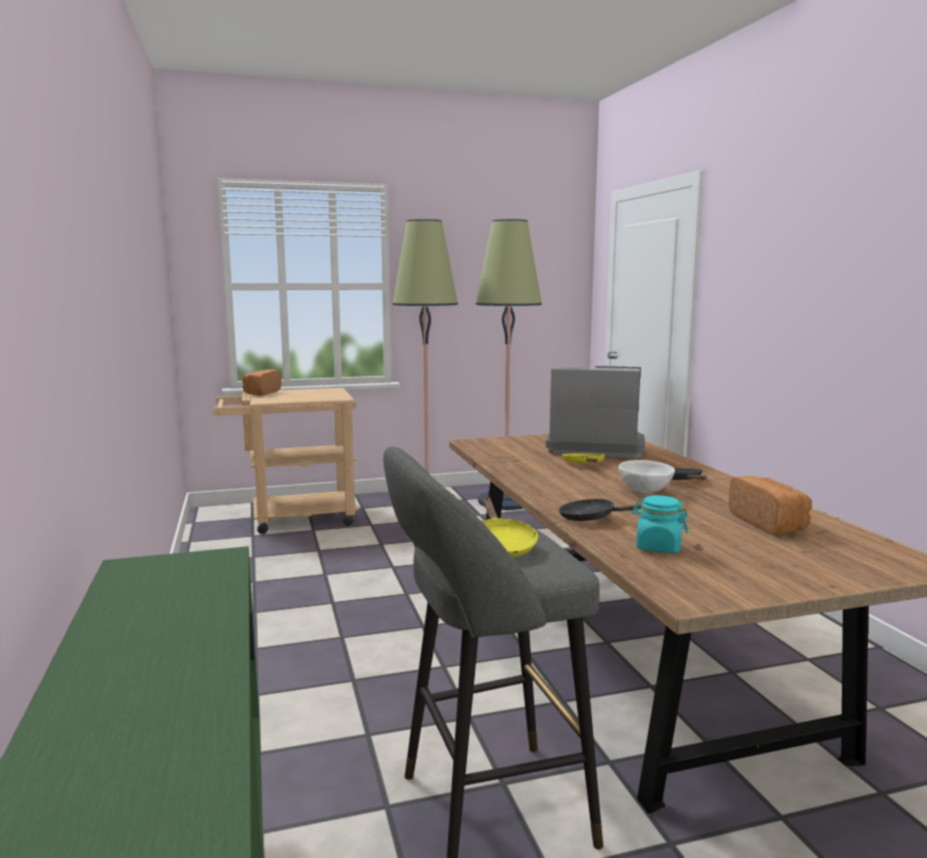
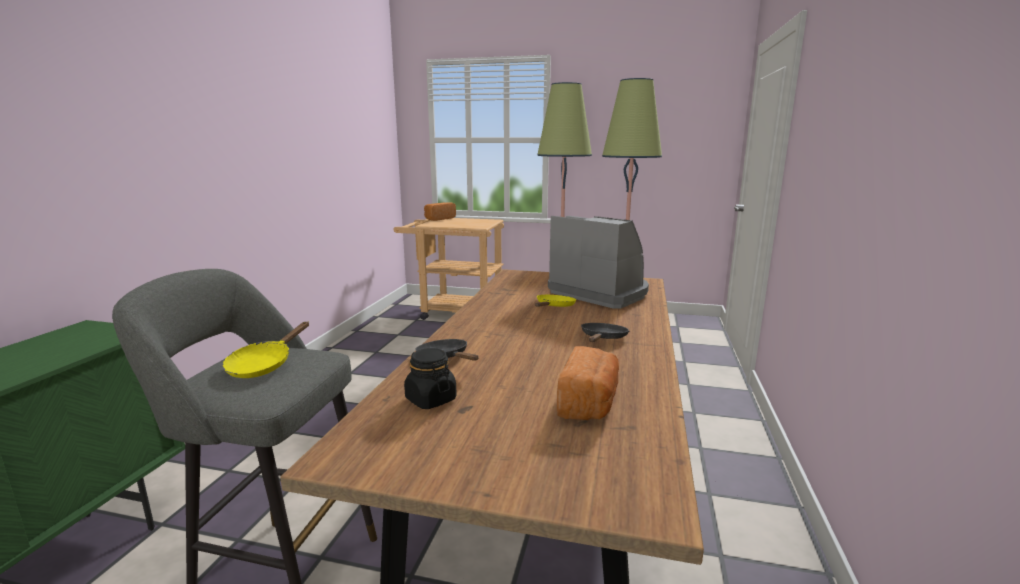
camera: 30 degrees right, 5 degrees up
white bowl [619,460,675,494] -> none
turquoise jar [632,495,688,553] -> black jar [404,348,456,409]

